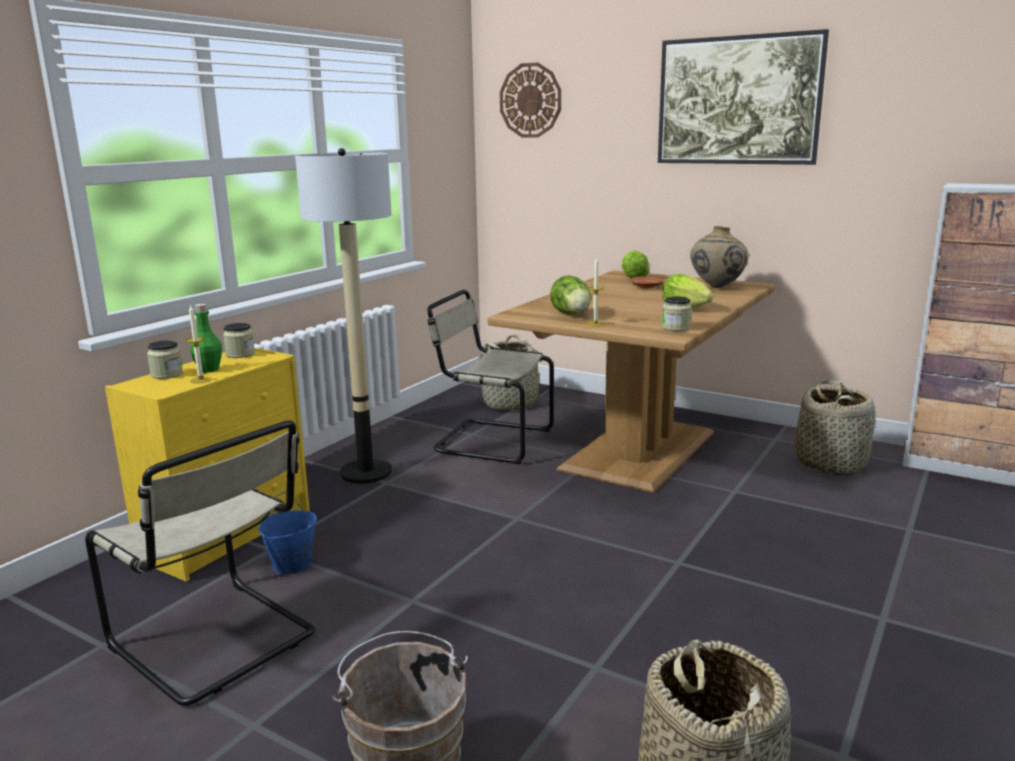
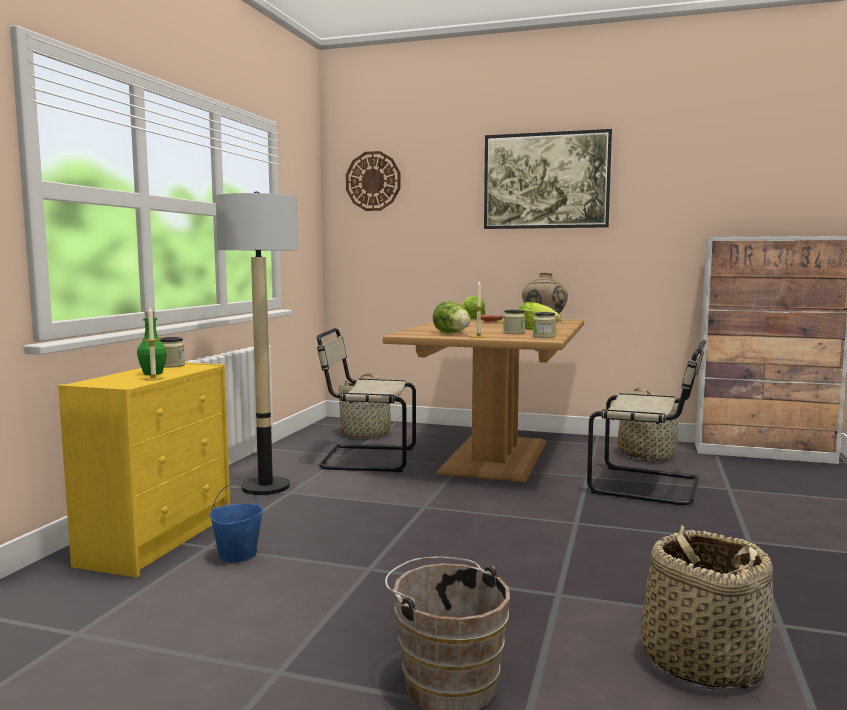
camera: 15 degrees left, 10 degrees down
beige chair [85,420,315,706] -> beige chair moved to [587,340,706,505]
jar [147,340,183,379] -> jar moved to [503,310,525,334]

